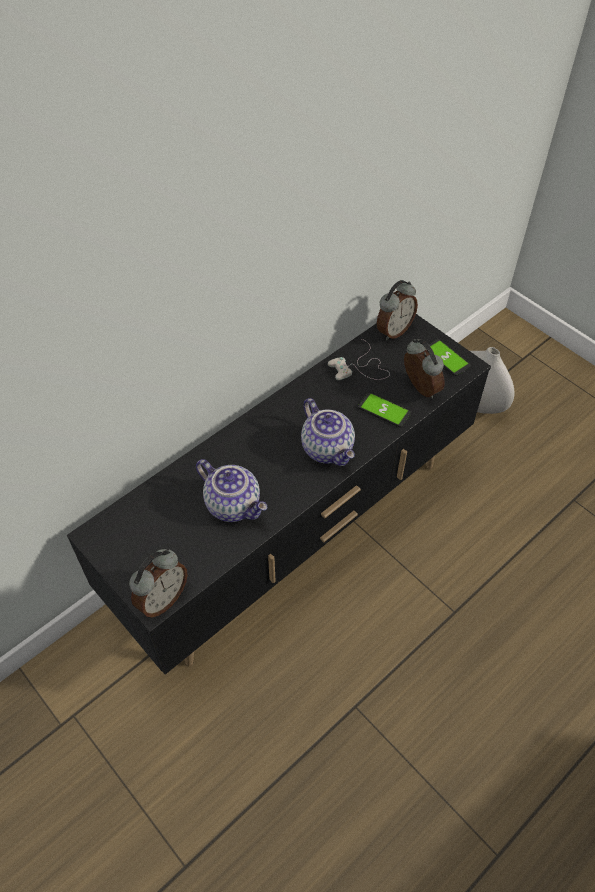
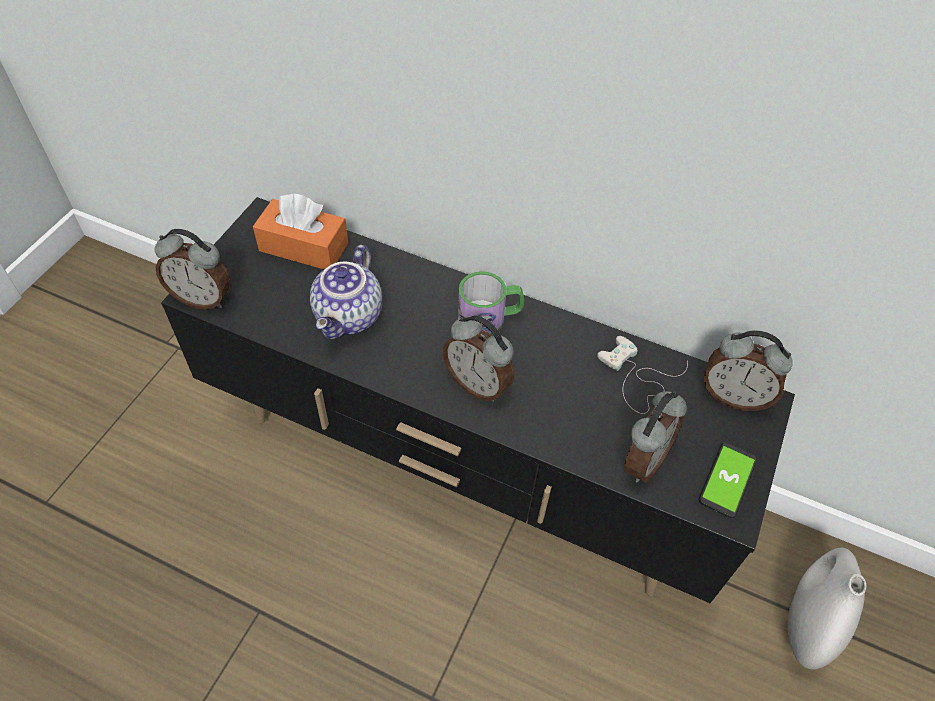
camera: 65 degrees right, 0 degrees up
teapot [301,398,355,466] -> alarm clock [443,315,515,402]
phone [358,392,411,427] -> none
none -> orange tissue box [253,193,348,269]
none -> mug [458,271,524,335]

